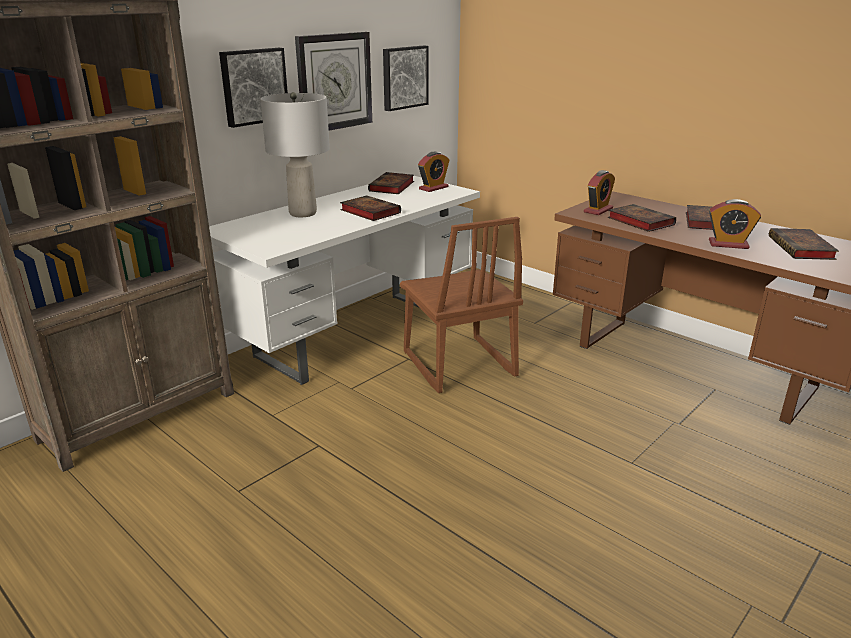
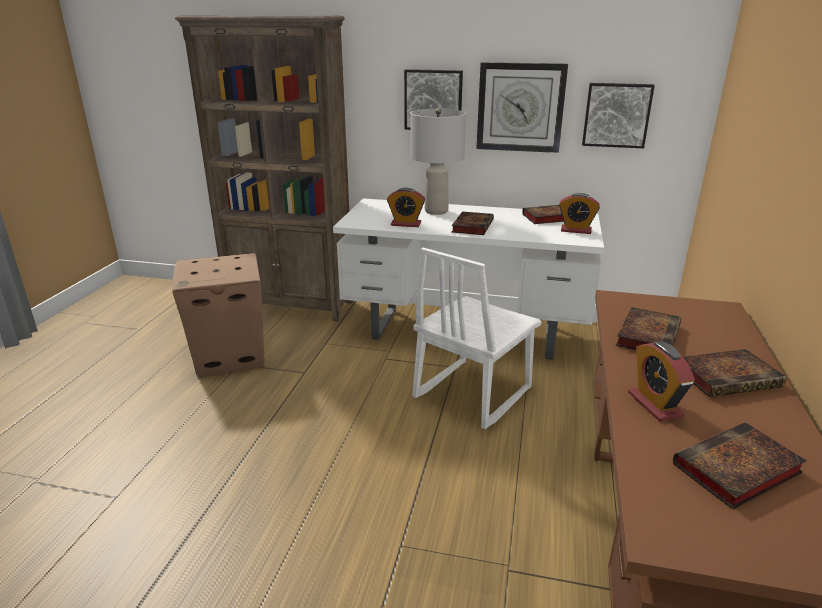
camera: 60 degrees right, 0 degrees up
brown chair [400,217,523,393] -> white chair [412,248,541,429]
alarm clock [584,170,615,215] -> alarm clock moved to [387,188,425,227]
none -> cardboard box [172,253,265,377]

